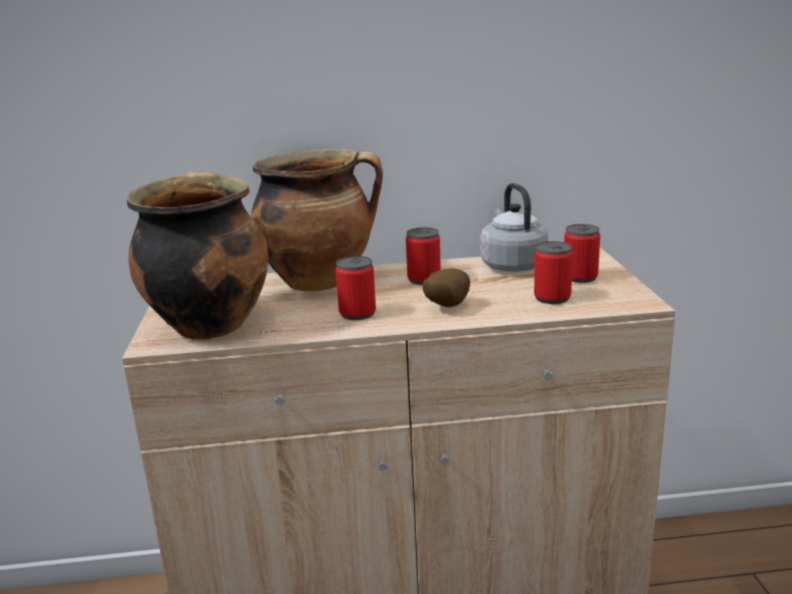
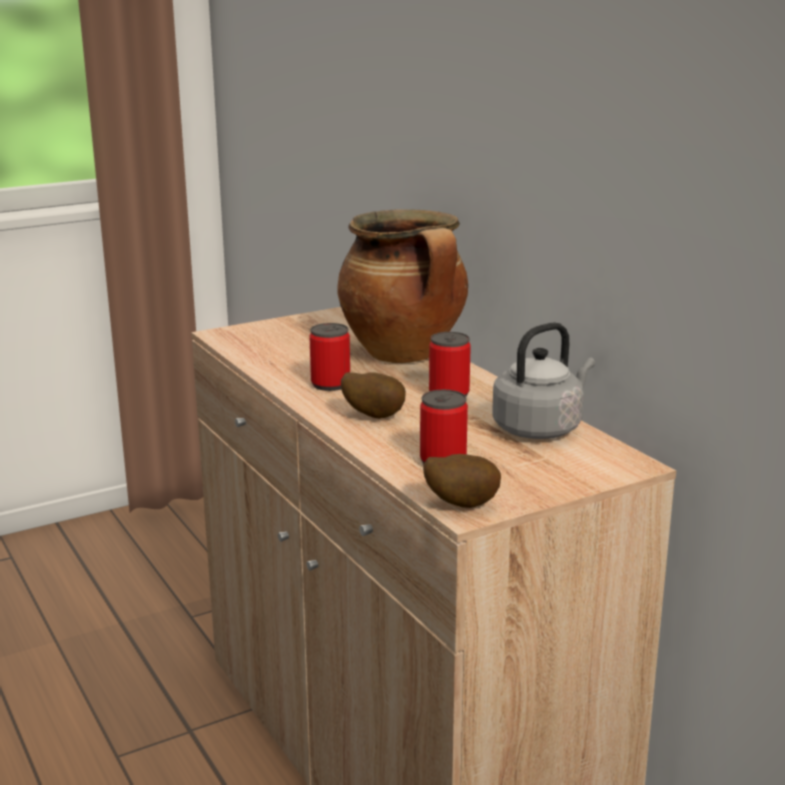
camera: 65 degrees right, 0 degrees up
cooking pot [127,172,268,340] -> none
can [564,224,600,283] -> none
none -> potato [423,454,501,508]

